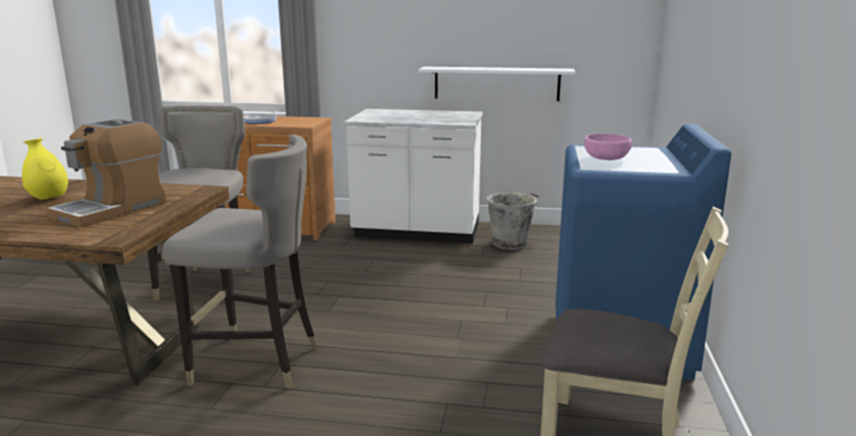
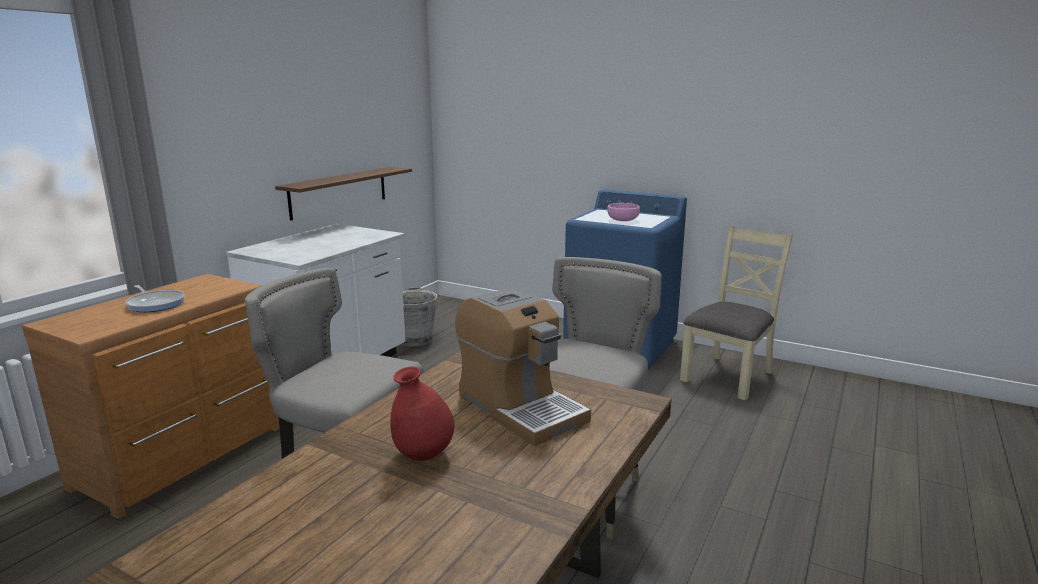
camera: 70 degrees left, 0 degrees up
yellow vase [22,138,68,200] -> red vase [390,367,454,461]
white shelf [419,67,575,101] -> brown shelf [275,167,412,221]

